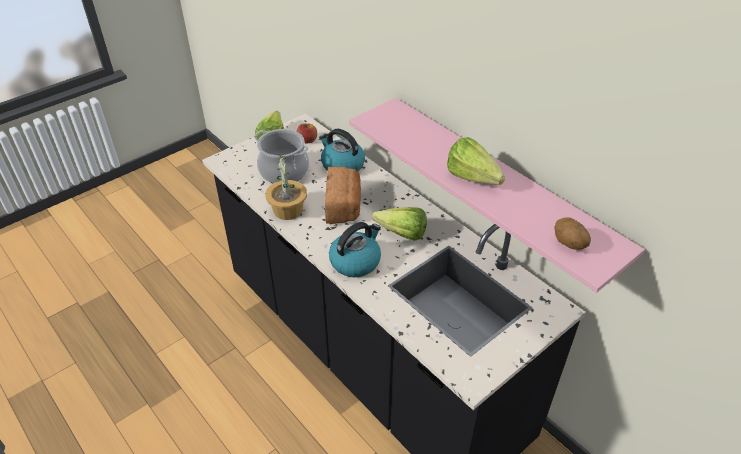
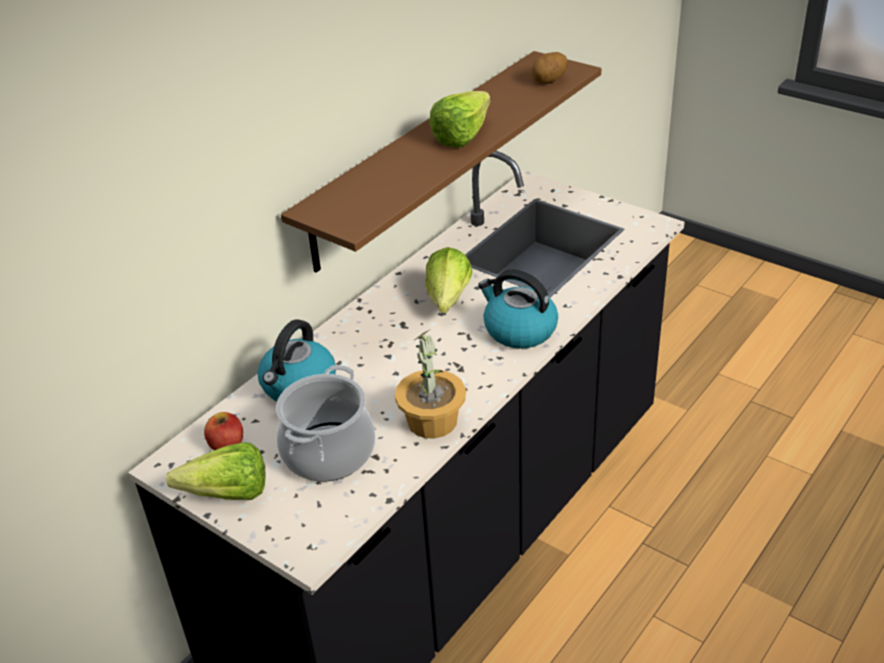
camera: 100 degrees left, 5 degrees down
bread [325,167,361,224] -> none
pink shelf [349,98,645,293] -> brown shelf [281,51,602,273]

